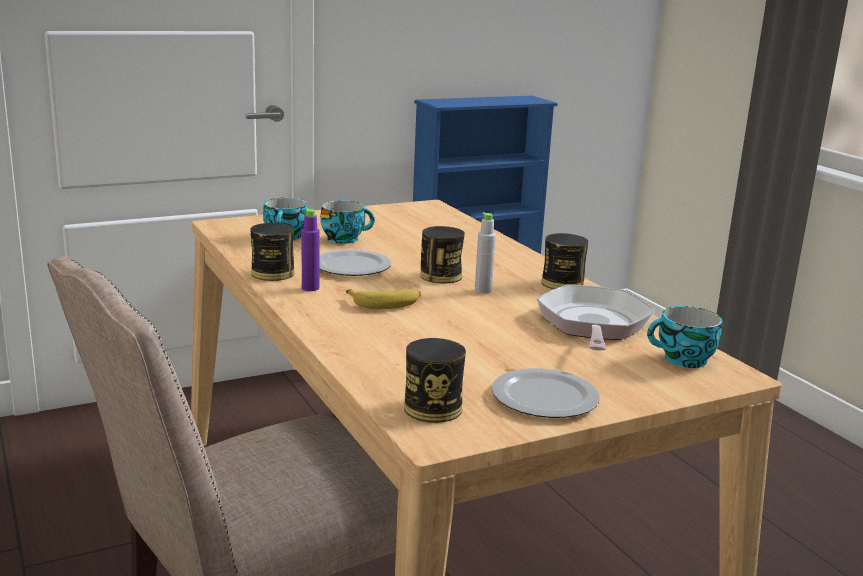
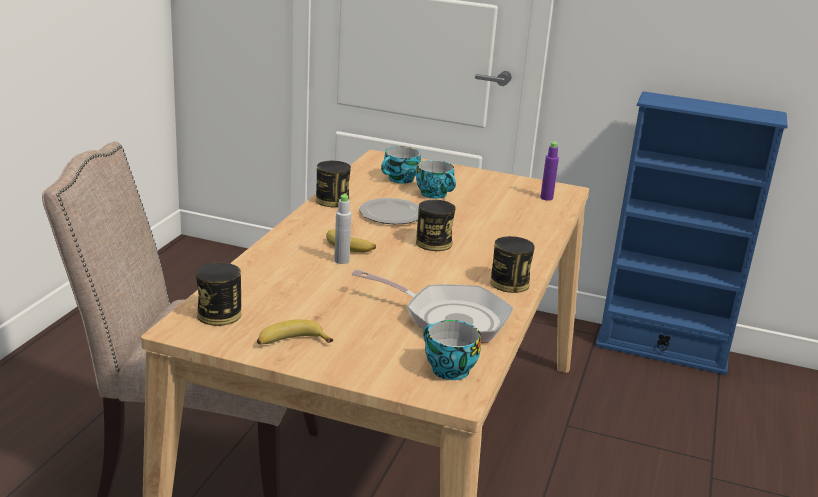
camera: 45 degrees right, 5 degrees up
purple bottle [302,208,320,291] -> purple bottle moved to [540,141,559,201]
grey bottle [475,212,496,294] -> grey bottle moved to [334,193,352,264]
plate [492,368,600,418] -> banana [257,319,333,345]
frying pan [537,284,656,351] -> frying pan turned 60 degrees clockwise [351,269,514,343]

